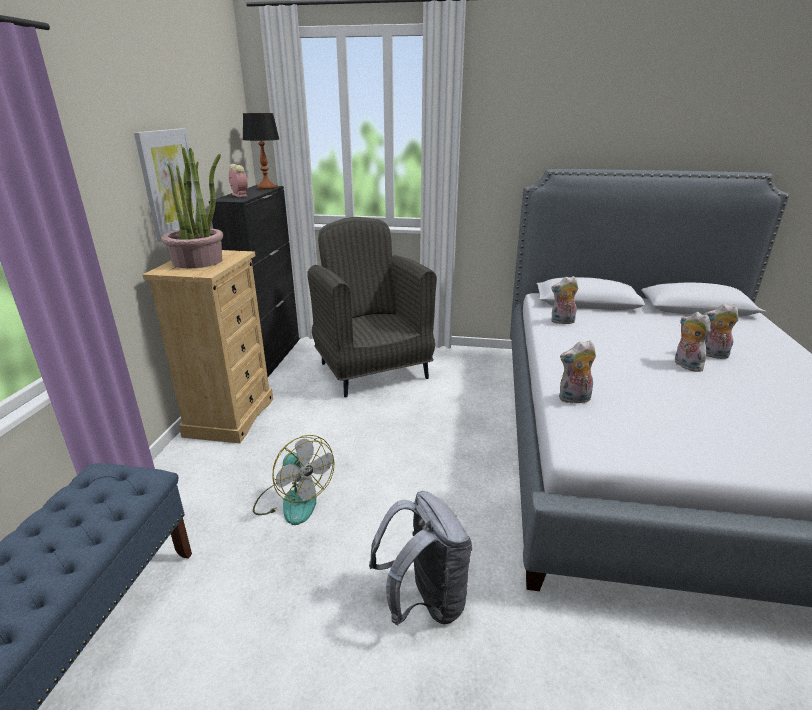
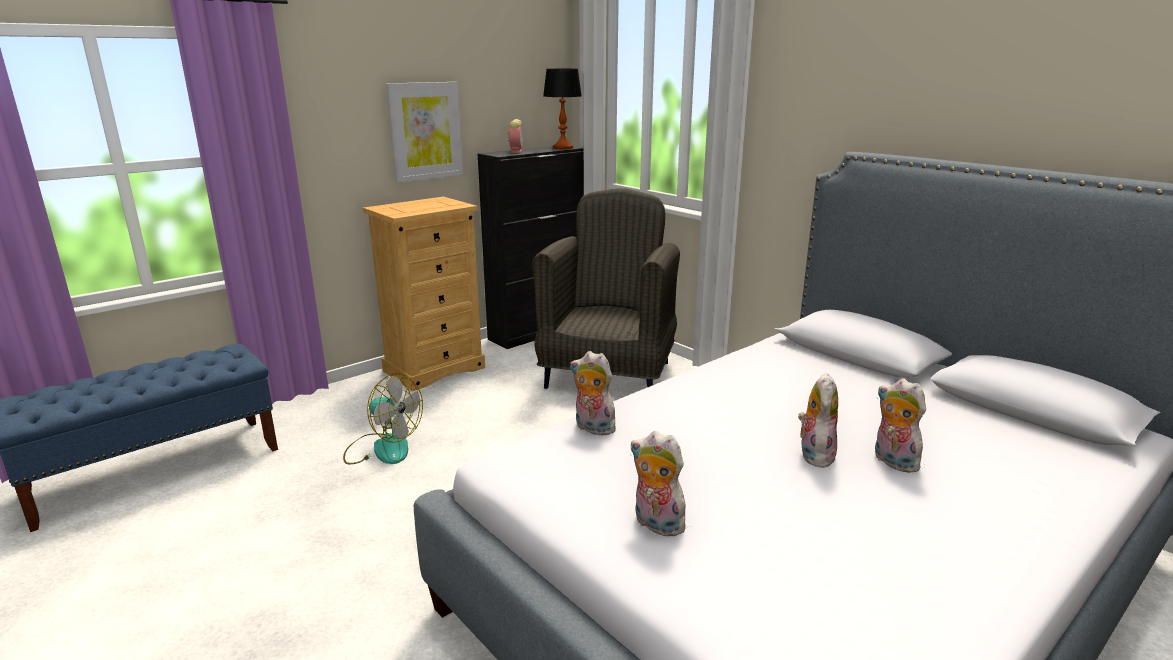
camera: 40 degrees right, 5 degrees down
potted plant [161,147,223,269] -> none
fan [253,435,334,525] -> fan turned 60 degrees counterclockwise [343,373,423,464]
grey backpack [369,491,472,625] -> none
plush toy [551,276,578,324] -> plush toy moved to [631,431,692,537]

